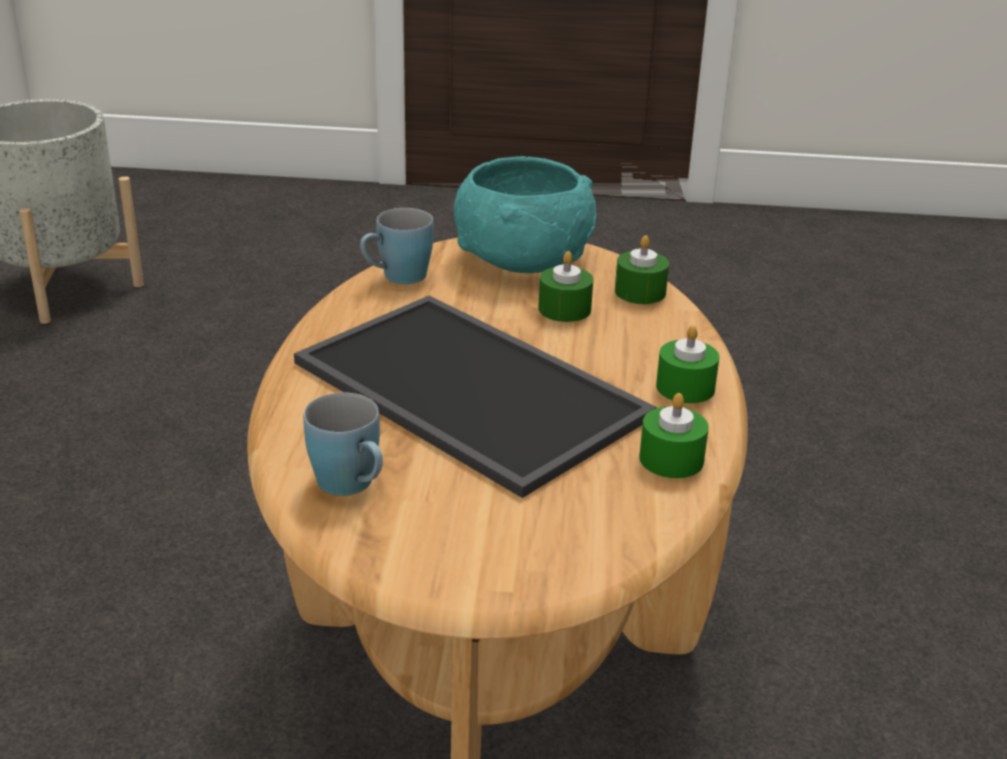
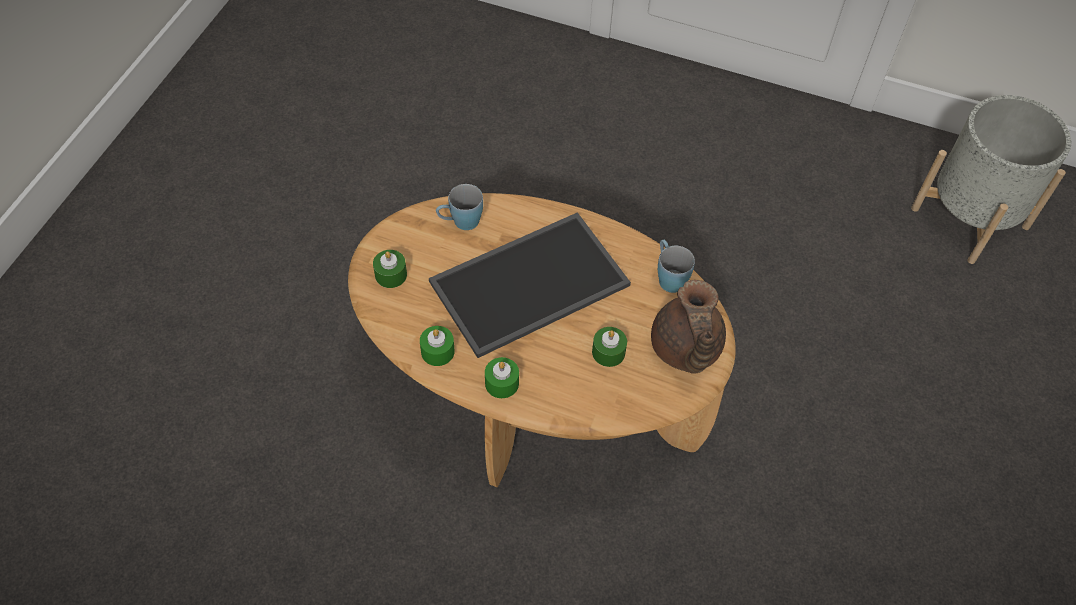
camera: 105 degrees right, 25 degrees up
turquoise bowl [454,156,596,273] -> brown teapot [651,280,726,374]
green candle [615,235,669,304] -> green candle moved to [373,250,407,288]

